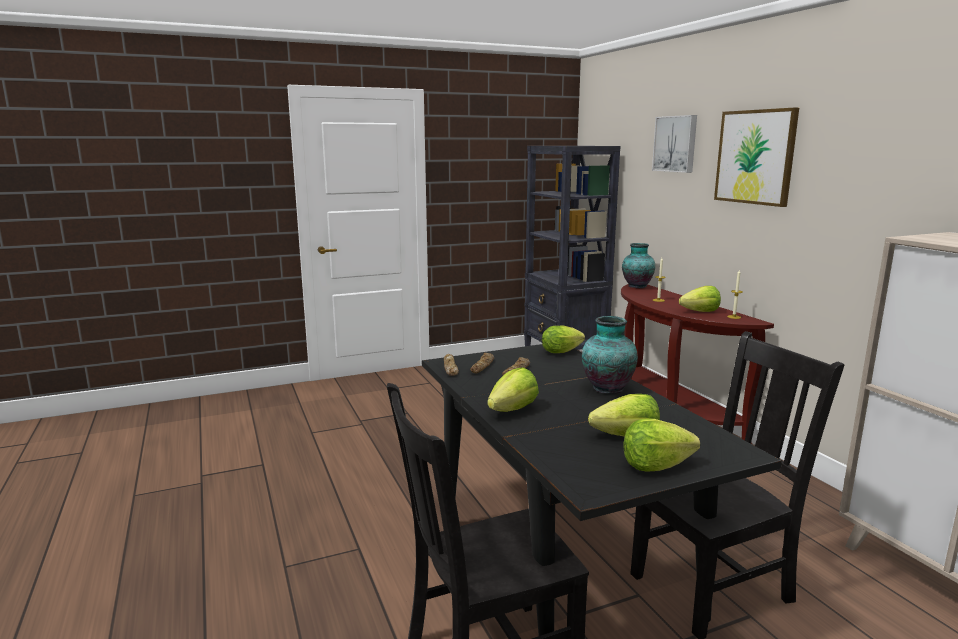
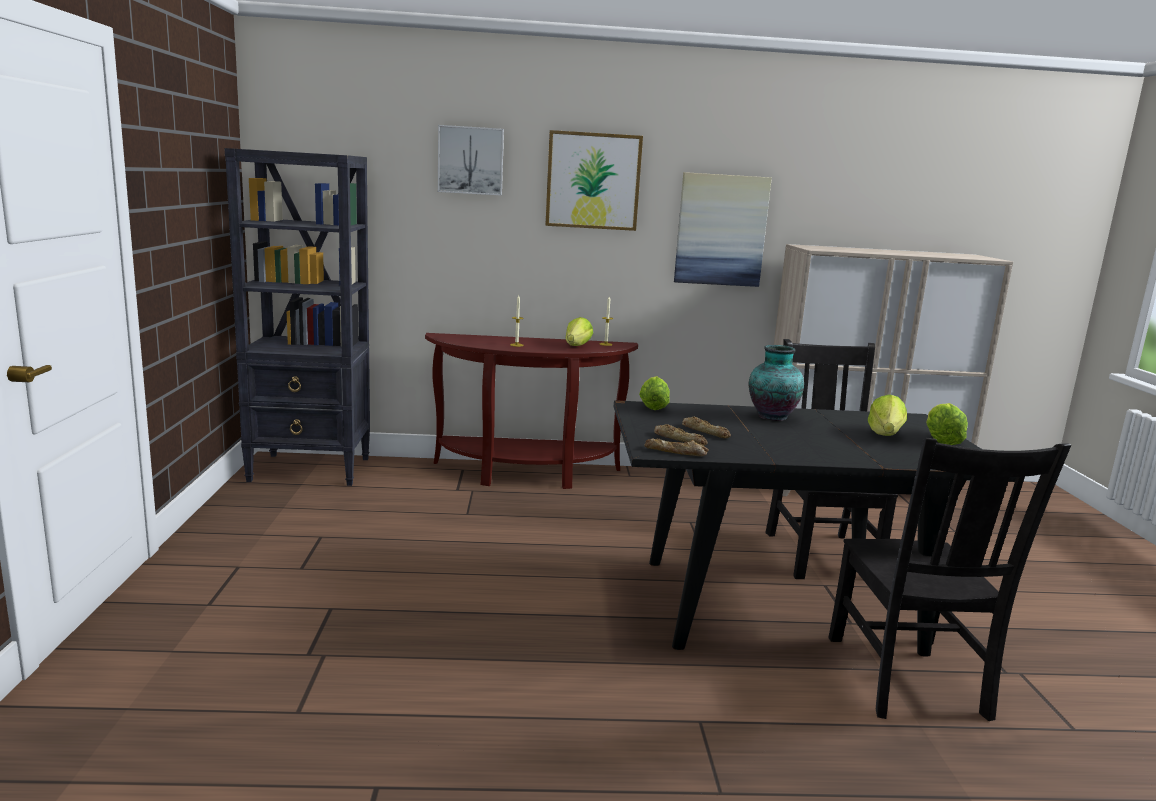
camera: 70 degrees left, 0 degrees up
lettuce [487,368,539,412] -> none
vase [622,243,655,288] -> none
none -> picture [674,172,772,287]

